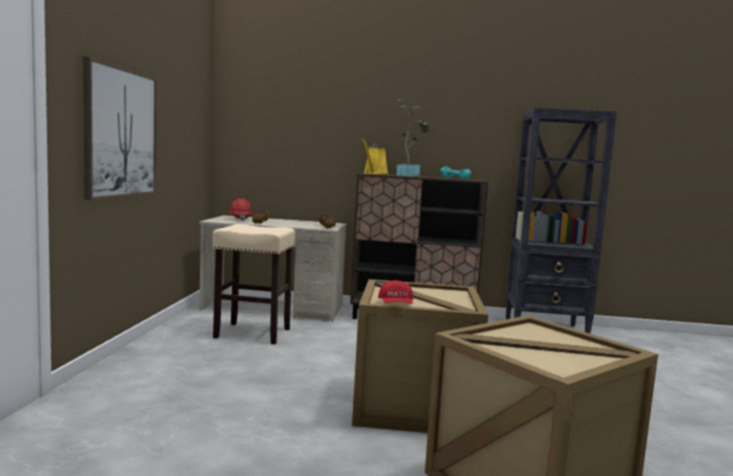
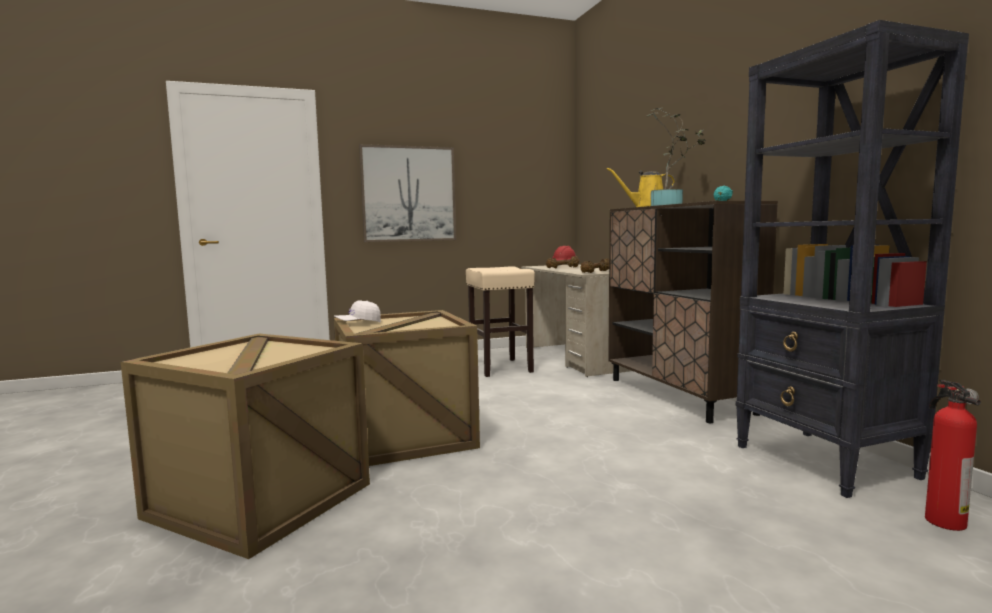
camera: 65 degrees right, 0 degrees up
red cap [378,280,413,304] -> white cap [335,300,381,323]
none -> fire extinguisher [925,380,981,531]

